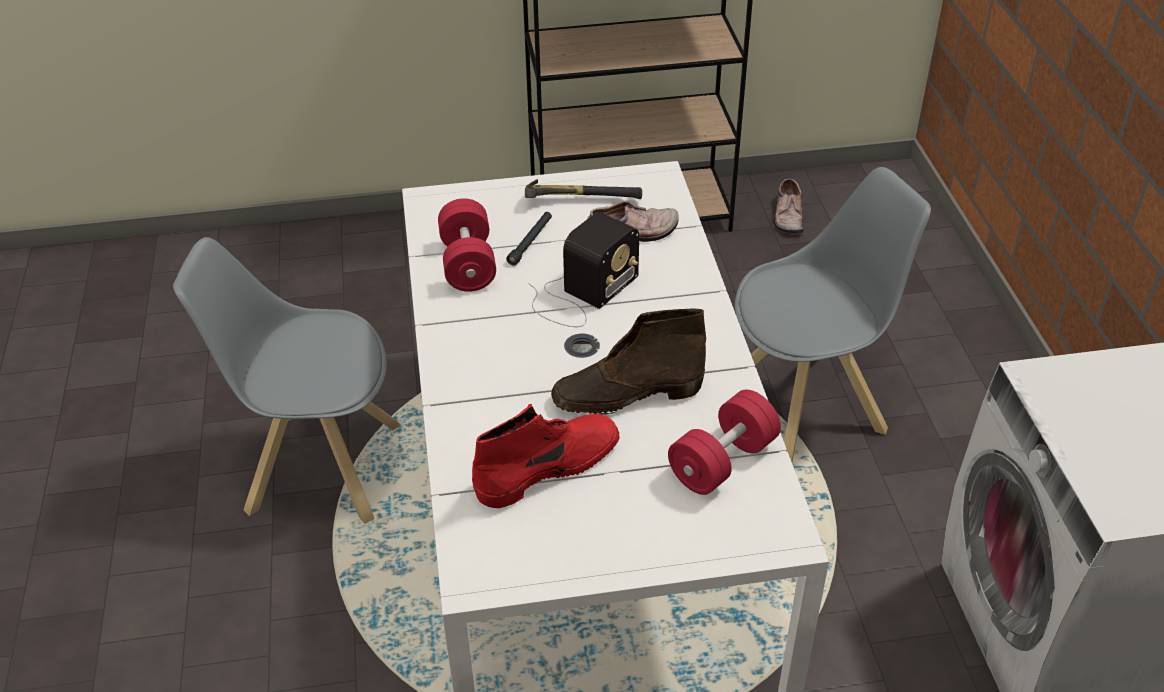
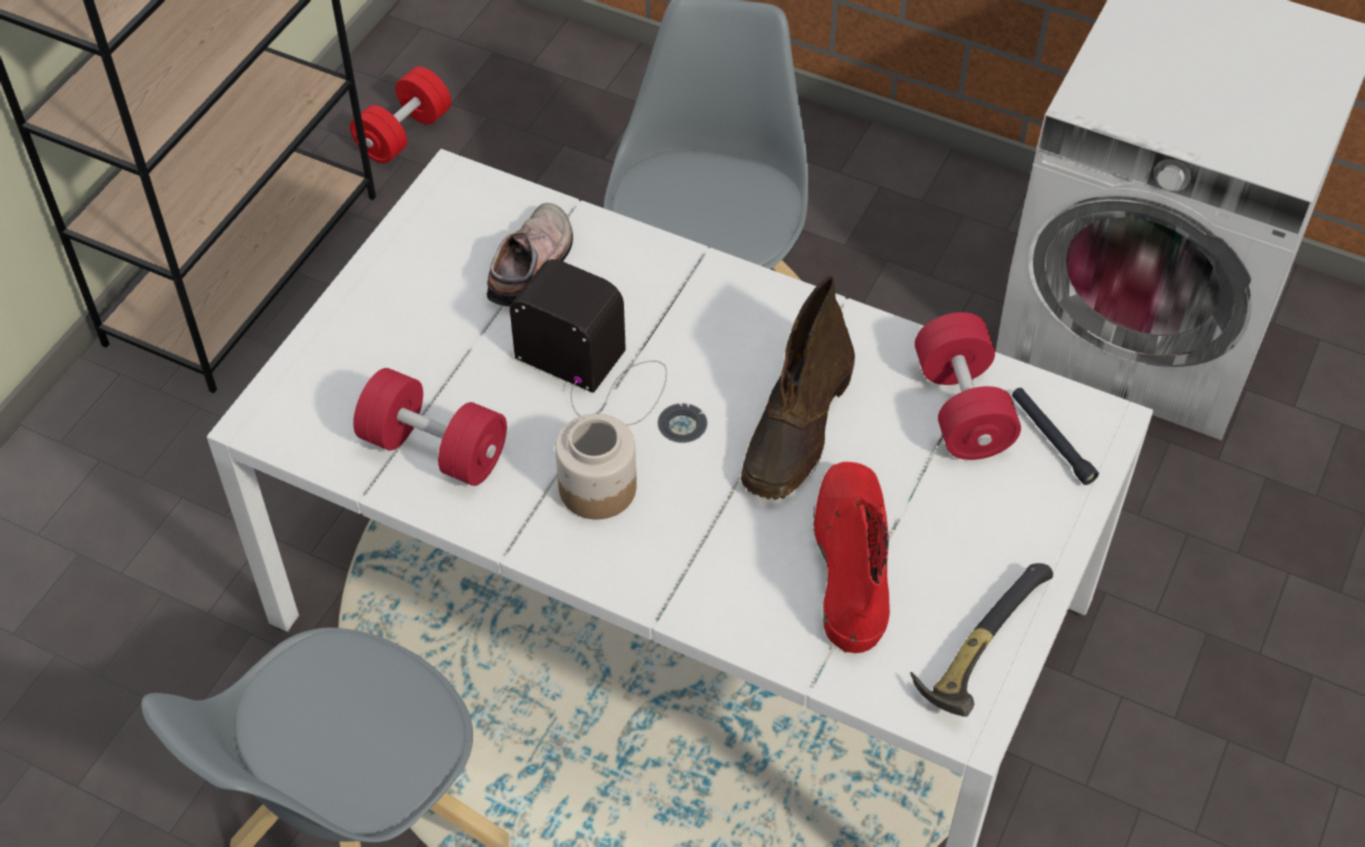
camera: 55 degrees left, 10 degrees up
black flashlight [506,212,552,266] -> black flashlight moved to [1012,388,1099,485]
hammer [525,179,642,199] -> hammer moved to [910,563,1053,717]
radio [528,212,639,327] -> radio turned 45 degrees counterclockwise [510,259,667,426]
shoe [774,179,804,234] -> red dumbbell [350,67,451,163]
none -> jar [555,414,637,520]

